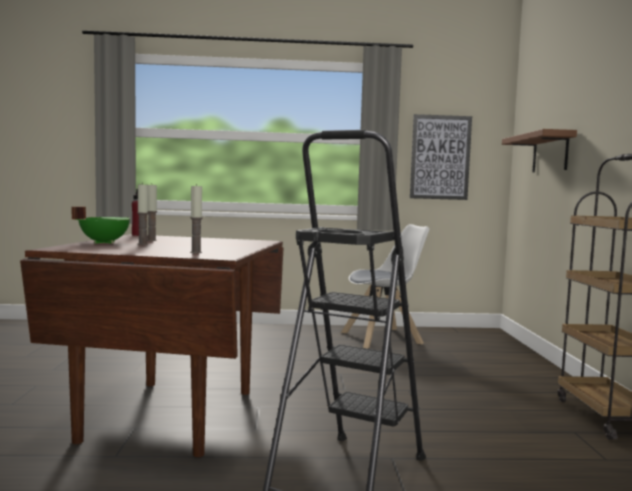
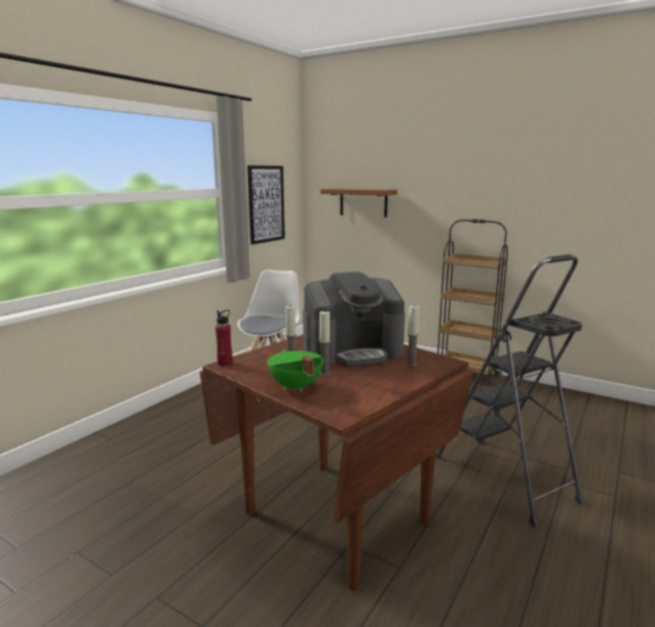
camera: 55 degrees left, 10 degrees up
none -> coffee machine [303,272,405,367]

